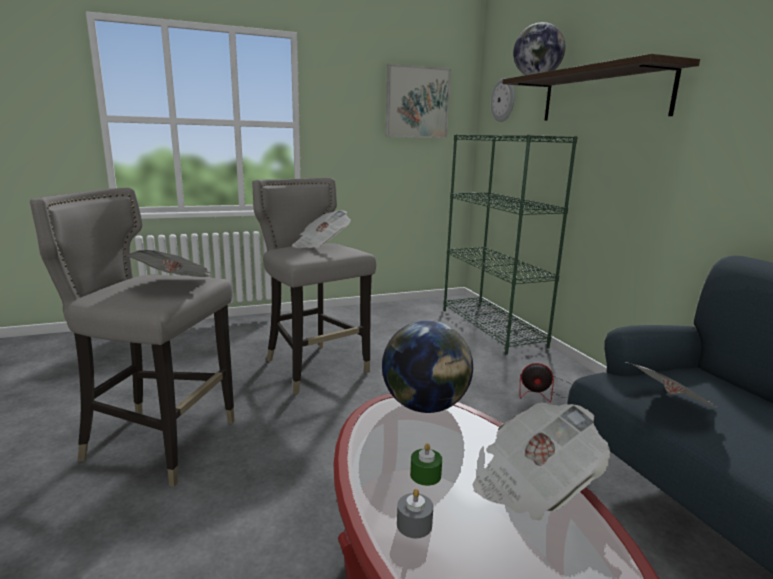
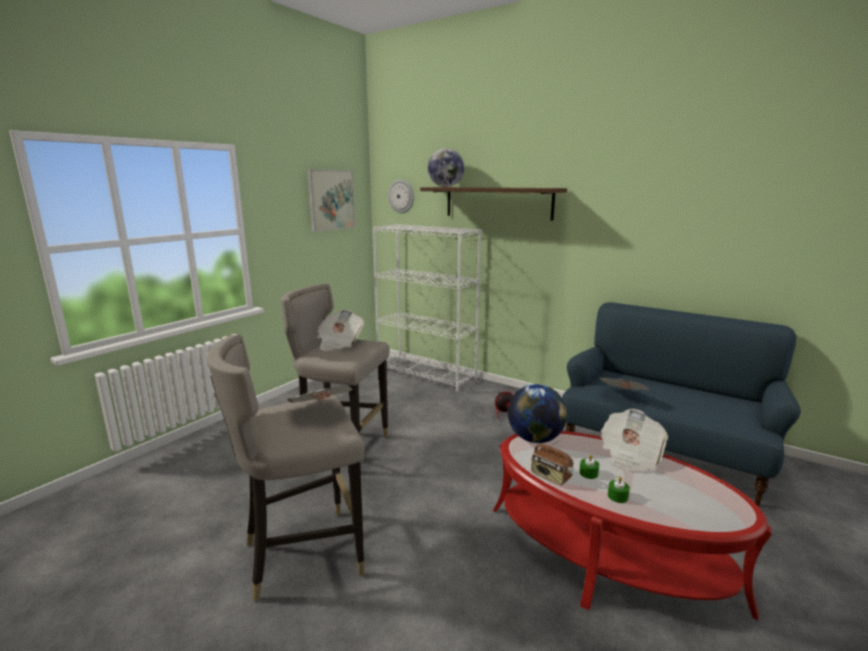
camera: 35 degrees left, 0 degrees up
grey candle [397,489,433,538] -> green candle [608,477,630,503]
green bookcase [444,134,578,355] -> white bookcase [373,224,481,392]
none -> radio [531,438,574,485]

